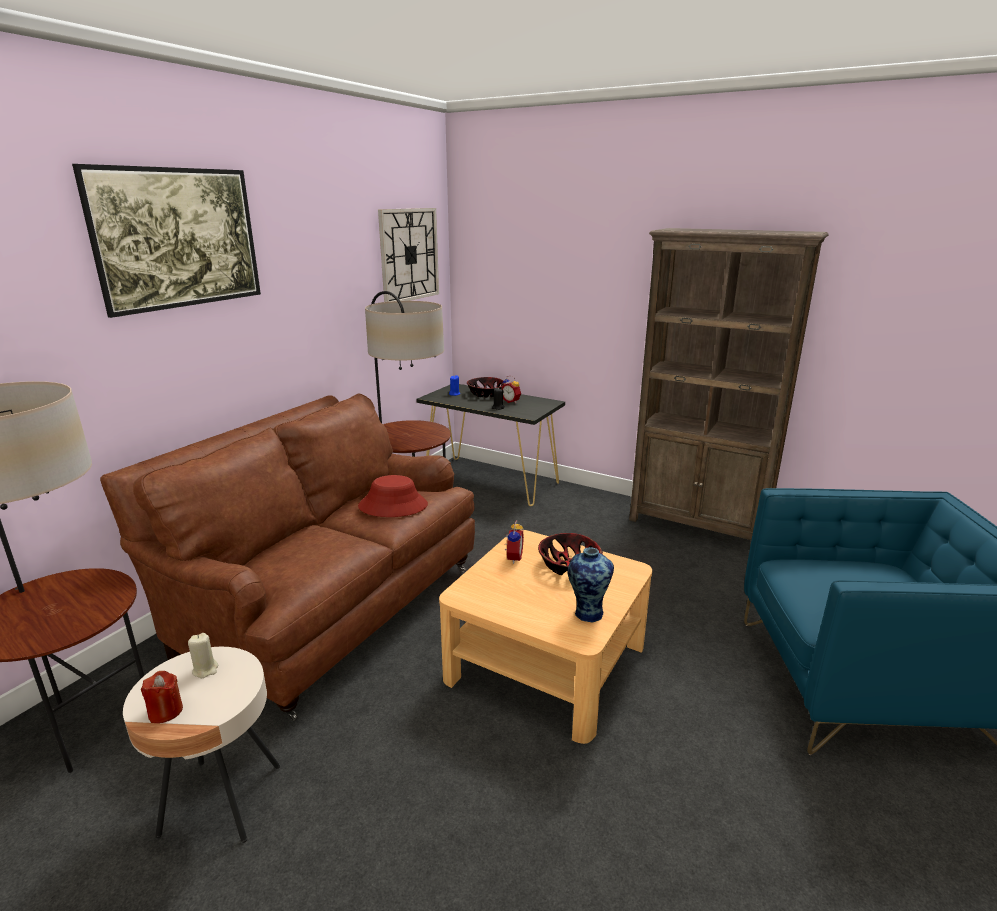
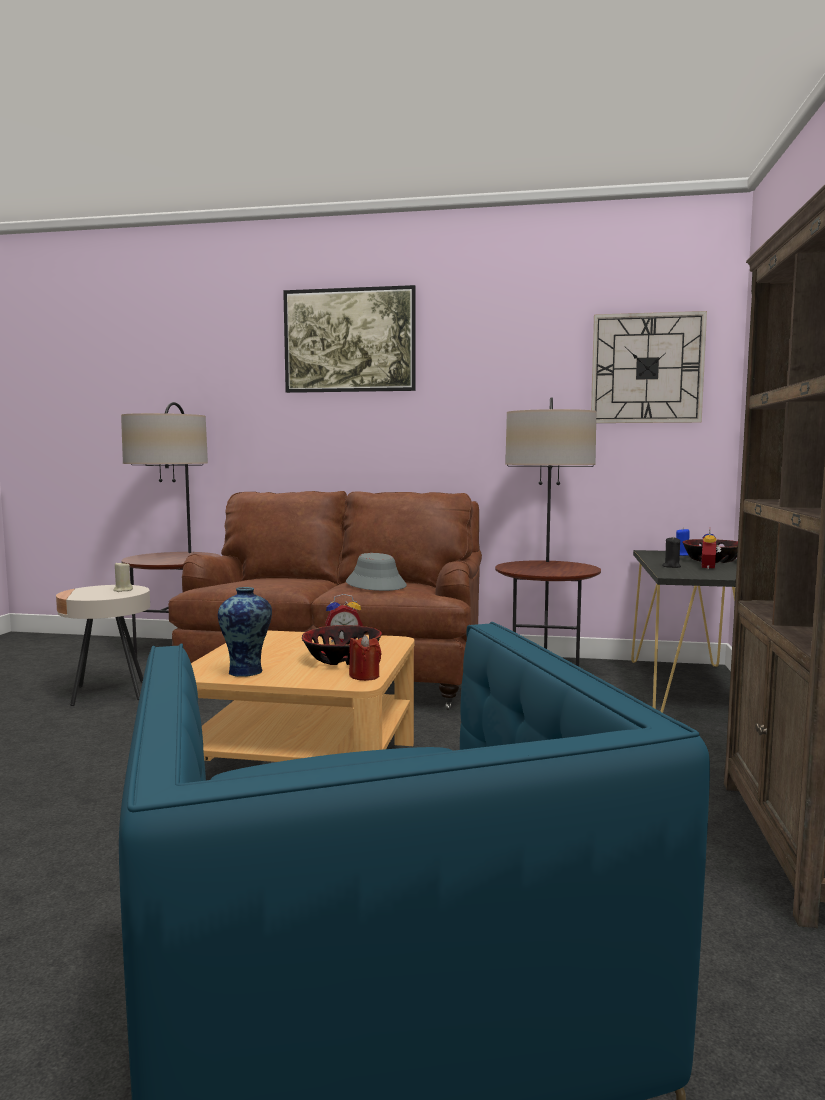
camera: 70 degrees right, 15 degrees down
red candle [141,671,183,723] -> red candle moved to [349,635,381,681]
red hat [358,475,428,517] -> grey hat [346,553,407,591]

